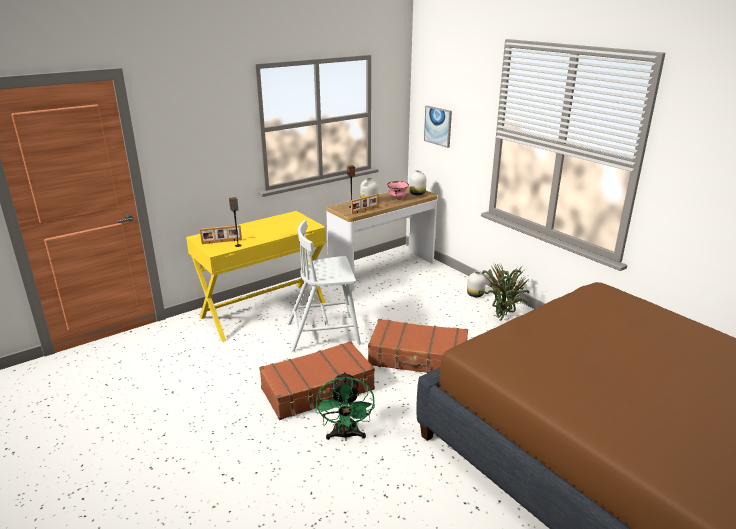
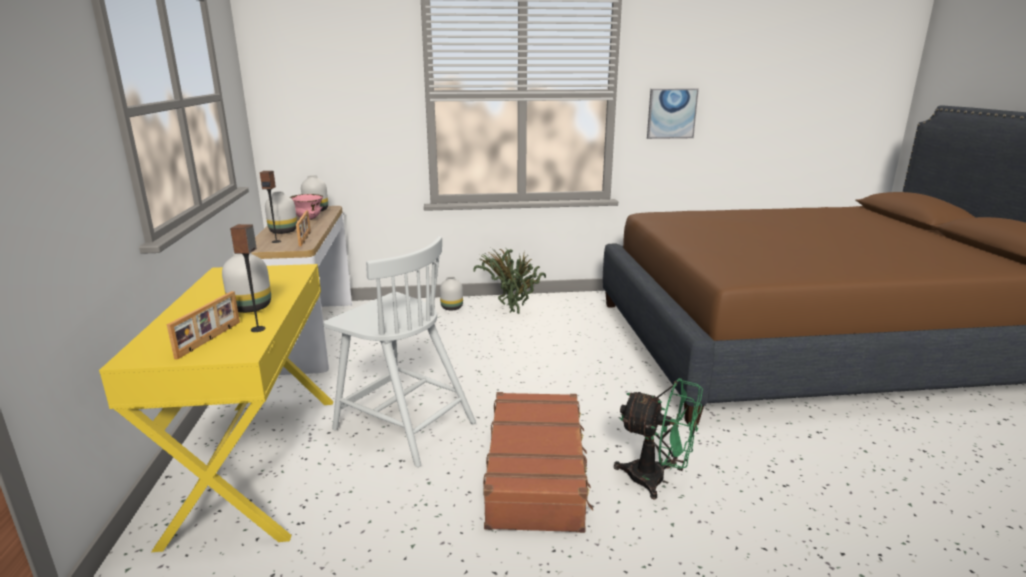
camera: 60 degrees left, 5 degrees down
white chair [287,220,361,351] -> white chair turned 75 degrees counterclockwise [323,236,476,467]
brown suitcase [368,319,468,373] -> none
picture [424,106,452,148] -> picture moved to [647,89,699,139]
none -> white vase [222,252,271,313]

